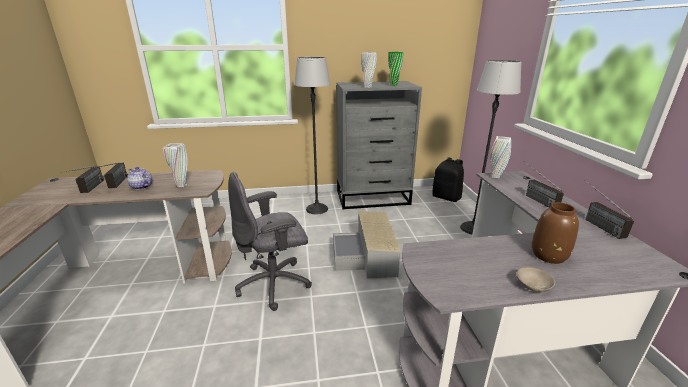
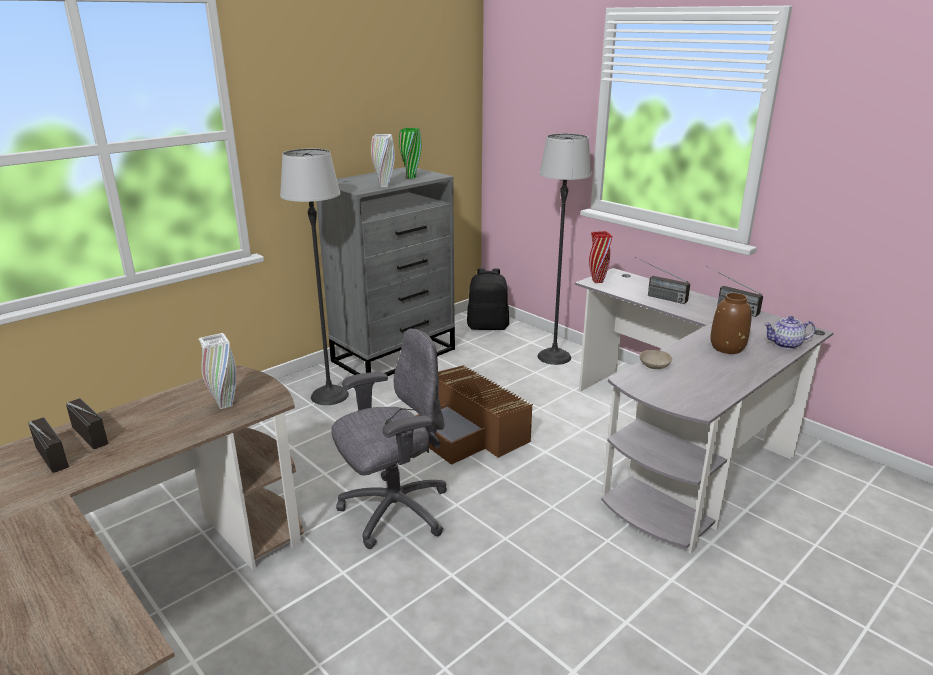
camera: 35 degrees left, 0 degrees up
teapot [127,167,152,190] -> teapot moved to [764,316,815,349]
grey office chair [228,172,312,311] -> grey office chair turned 150 degrees counterclockwise [331,328,447,549]
grey storage box [333,211,401,279] -> brown storage box [416,365,533,465]
white vase [490,136,511,178] -> red vase [589,231,613,283]
beige bowl [517,267,555,292] -> beige bowl moved to [639,350,672,369]

